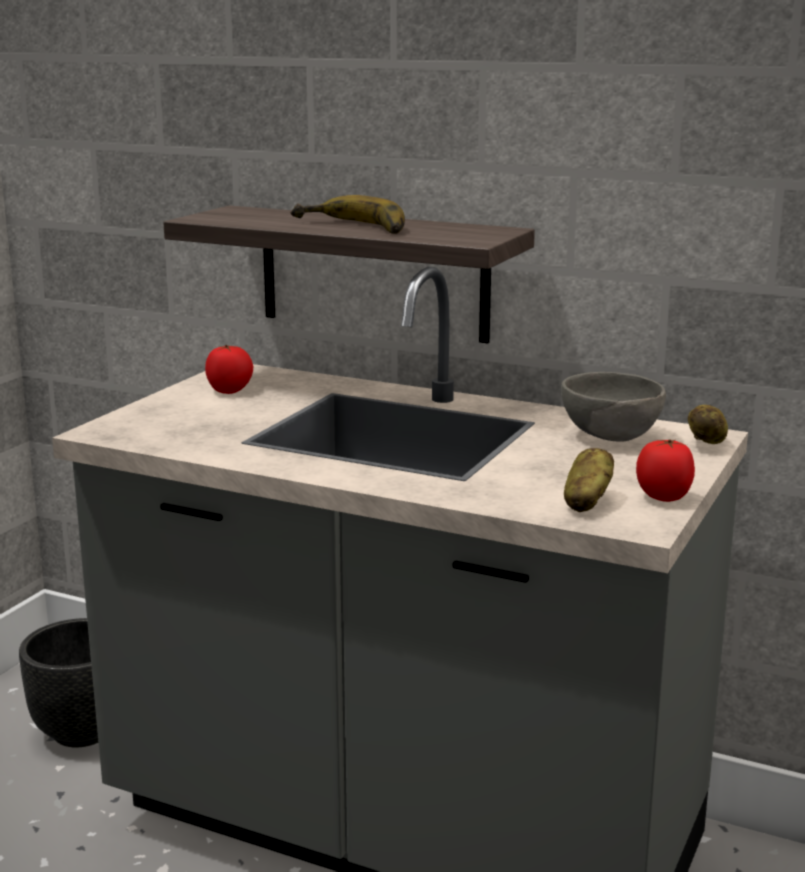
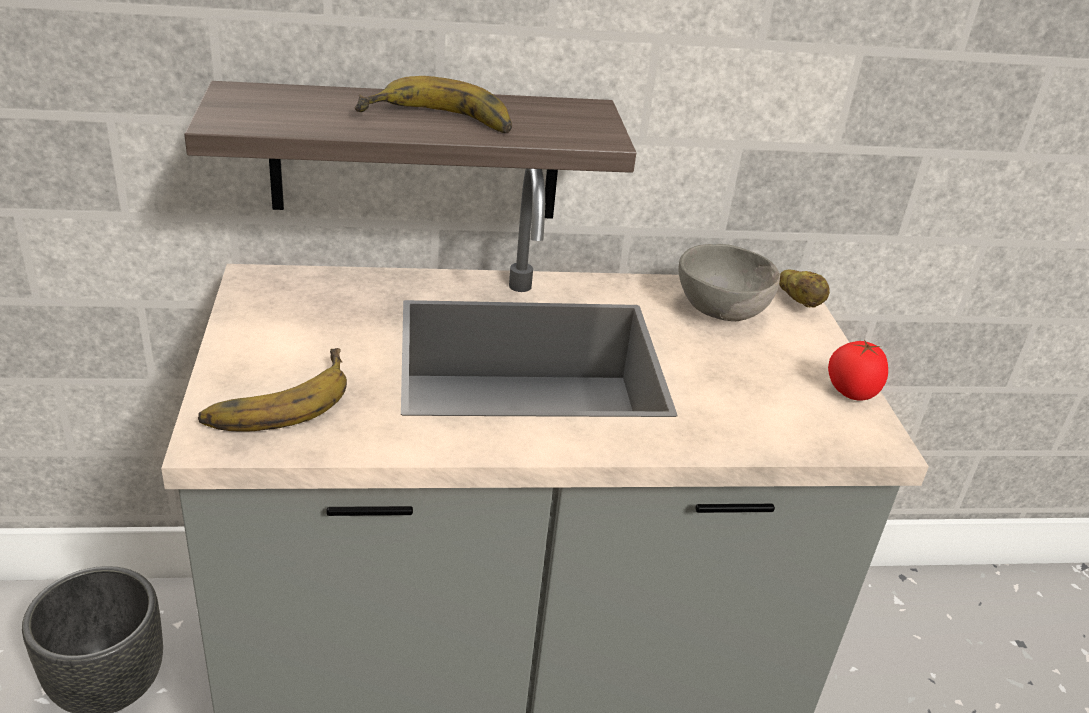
camera: 35 degrees left, 15 degrees up
tomato [205,345,253,394] -> none
potato [564,448,614,512] -> none
none -> banana [198,348,347,431]

